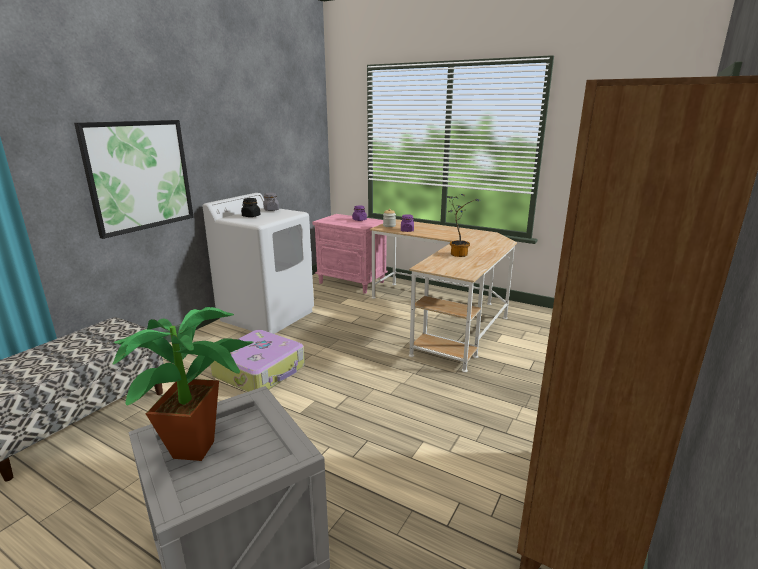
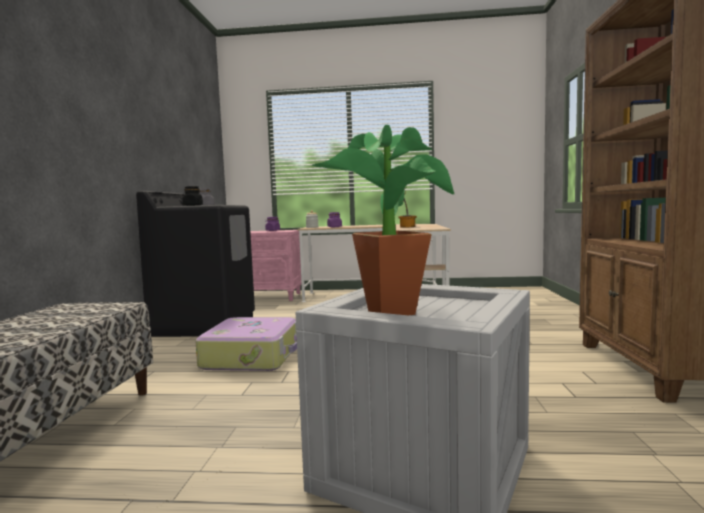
camera: 25 degrees left, 15 degrees down
picture [74,120,194,239] -> none
white washing machine [203,193,314,334] -> black washing machine [136,191,255,337]

